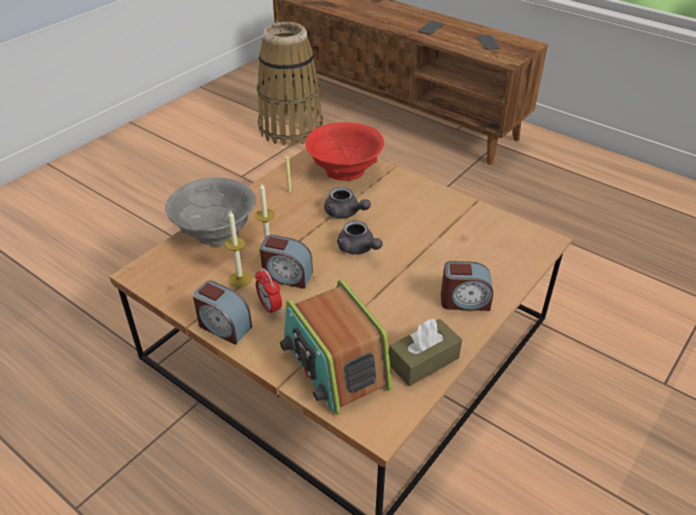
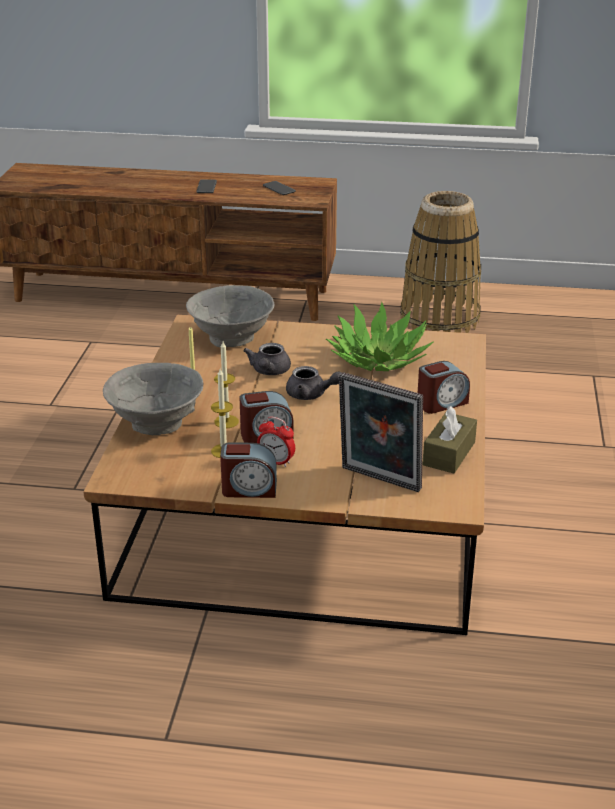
camera: 30 degrees left, 10 degrees down
basket [257,22,323,146] -> basket moved to [400,191,481,333]
radio [280,280,392,415] -> picture frame [339,372,423,492]
red bowl [305,122,384,181] -> grey bowl [186,285,274,348]
grey teapot [324,187,371,219] -> grey teapot turned 90 degrees clockwise [243,343,291,375]
none -> potted plant [326,302,433,371]

